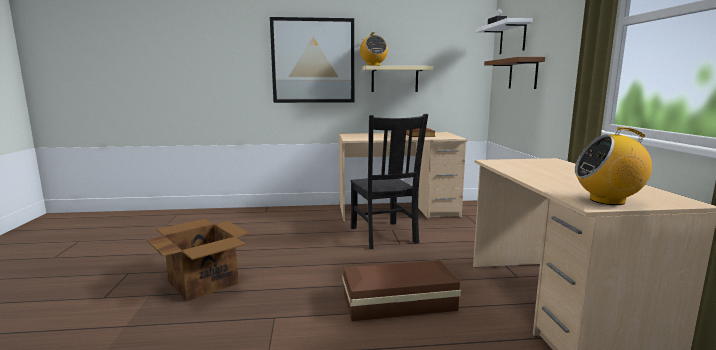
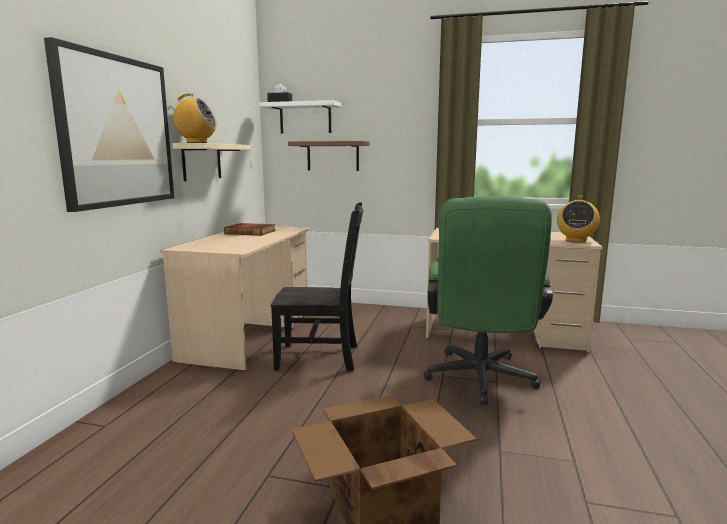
camera: 70 degrees left, 0 degrees up
brown storage box [343,260,461,321] -> green office chair [423,196,553,404]

